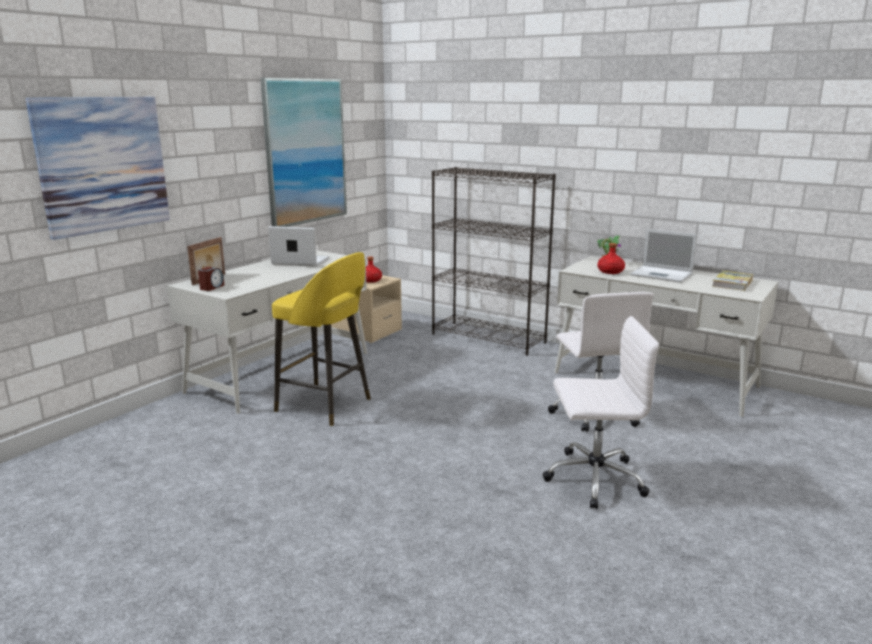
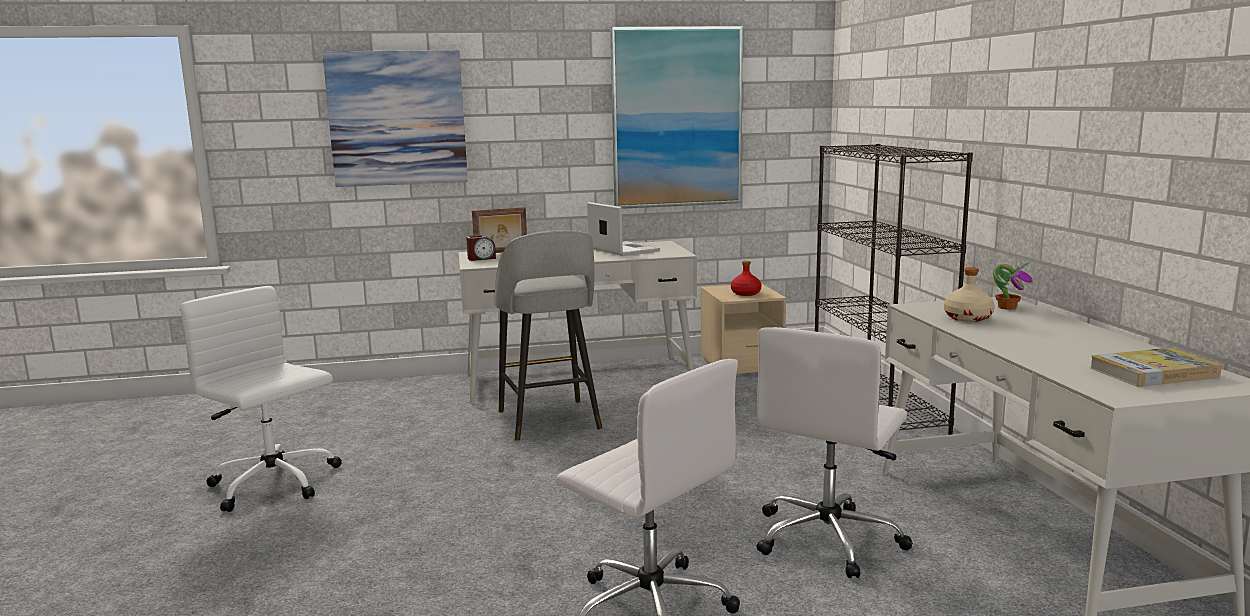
camera: 45 degrees right, 5 degrees down
yellow stool [272,252,371,426] -> grey stool [495,230,602,441]
red bottle [598,243,625,274] -> beige bottle [944,267,995,322]
laptop [630,229,697,283] -> none
none -> white office chair [180,286,342,512]

